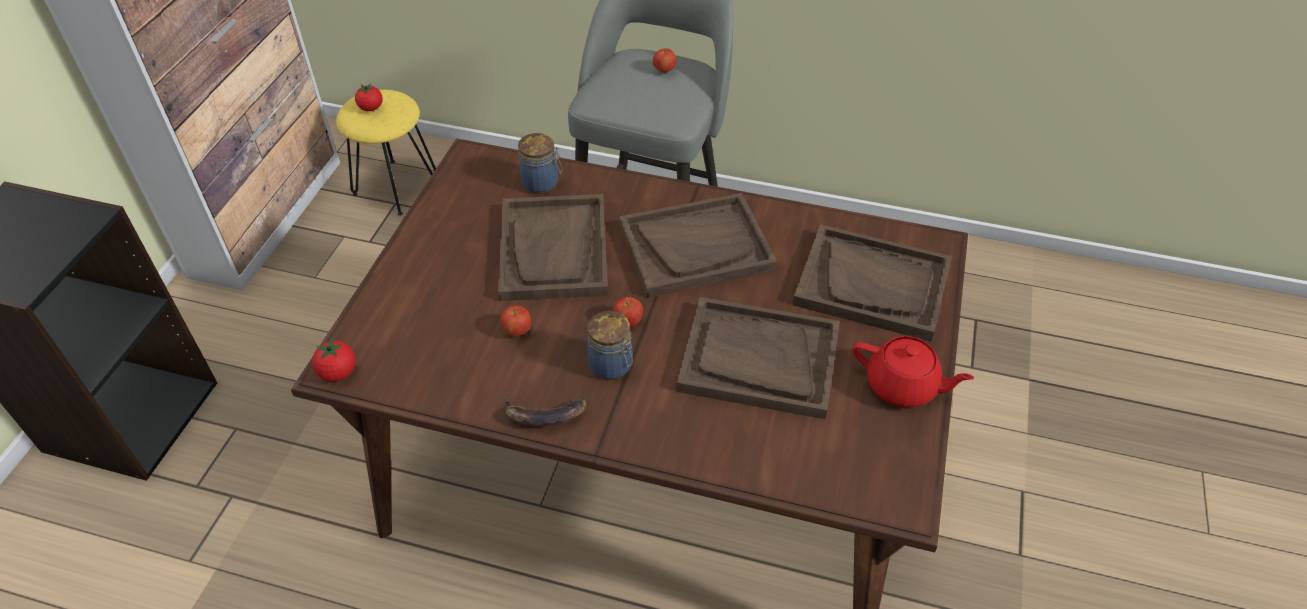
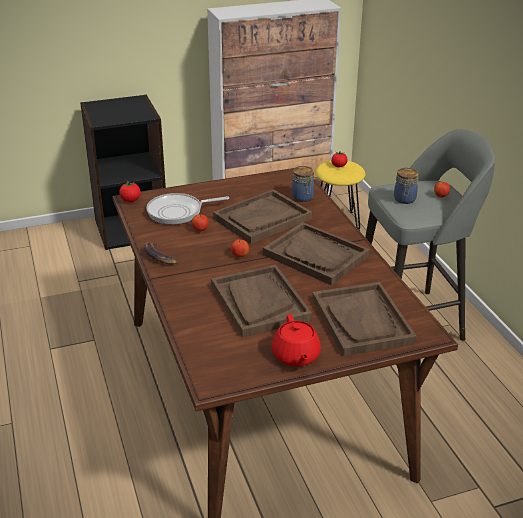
camera: 55 degrees right, 15 degrees down
jar [587,311,633,380] -> jar moved to [394,168,419,204]
none -> frying pan [146,193,229,225]

